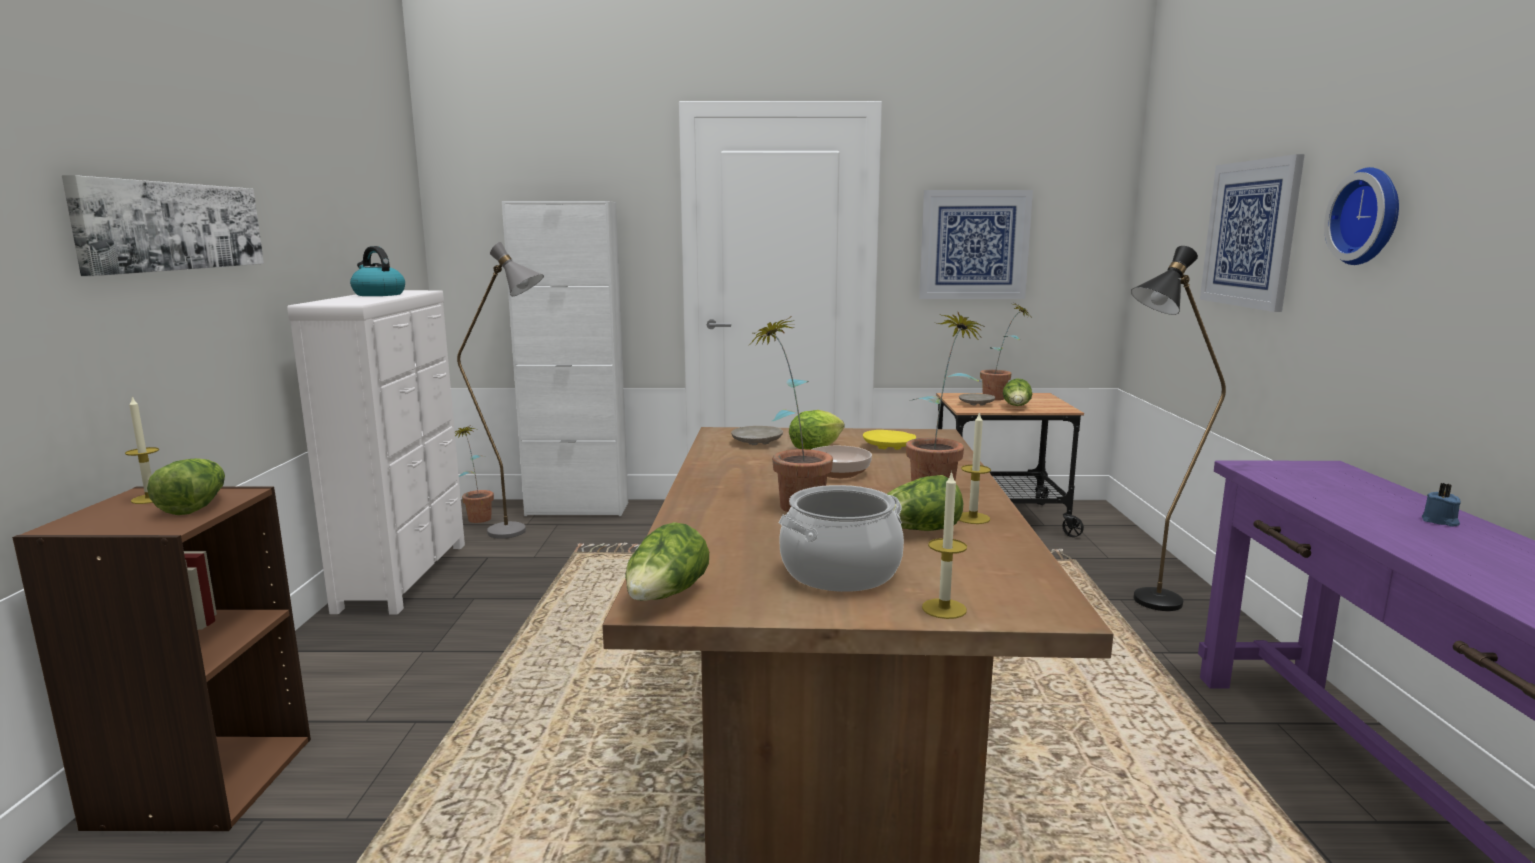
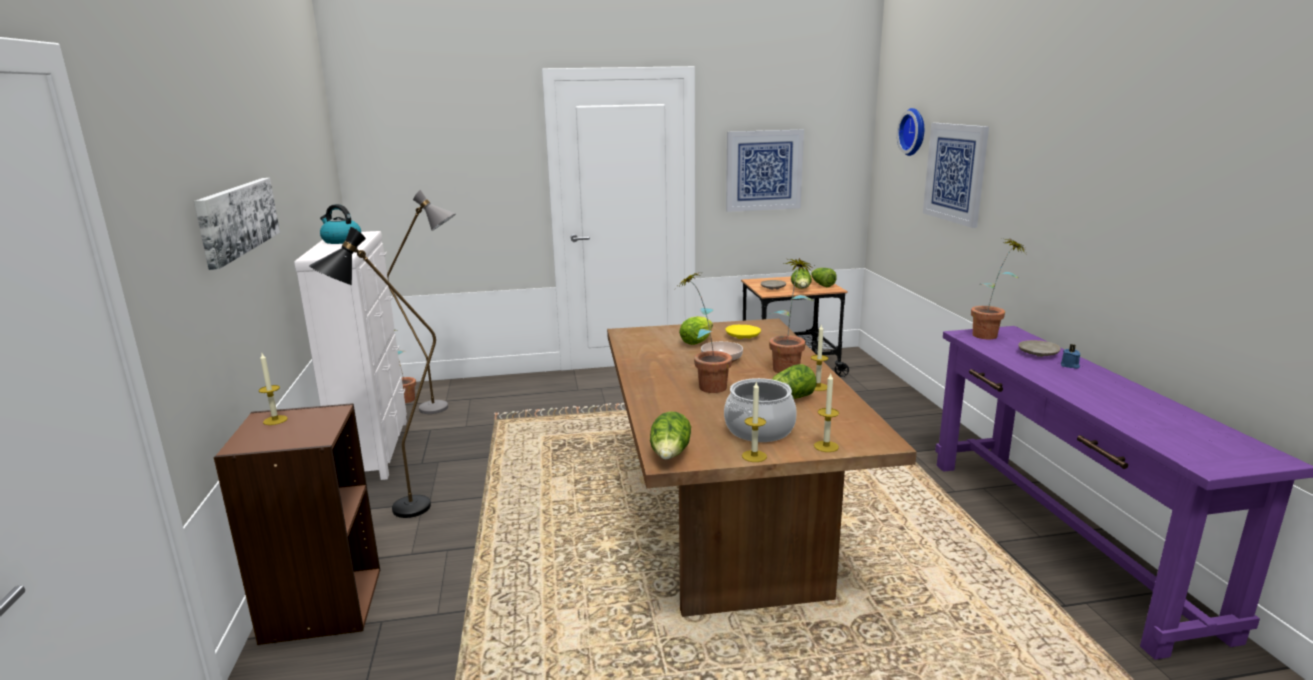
camera: 10 degrees left, 5 degrees up
lettuce [147,458,225,515] -> lettuce moved to [811,268,837,287]
white cabinet [502,201,628,516] -> none
beige plate [731,426,783,445] -> beige plate moved to [1018,340,1061,357]
potted plant [980,303,1031,400] -> potted plant moved to [971,238,1026,339]
black floor lamp [1131,246,1226,611] -> black floor lamp moved to [309,227,436,518]
wall clock [1324,167,1399,265] -> wall clock moved to [897,108,924,156]
none -> candle [742,381,767,462]

